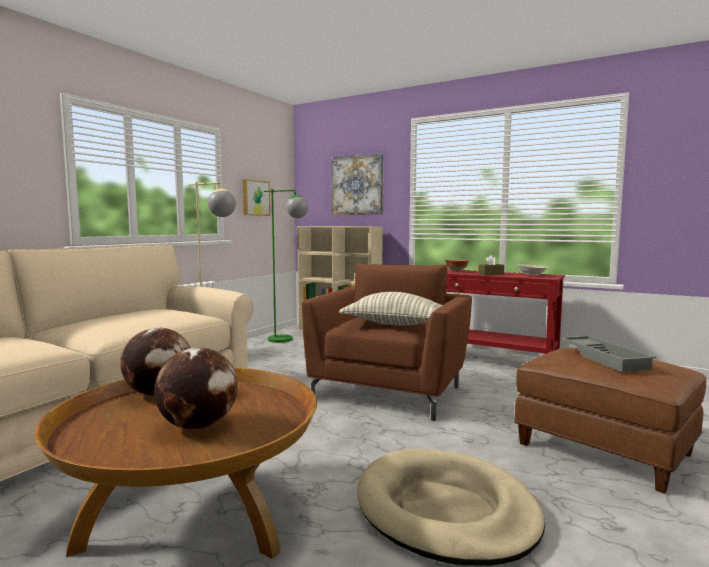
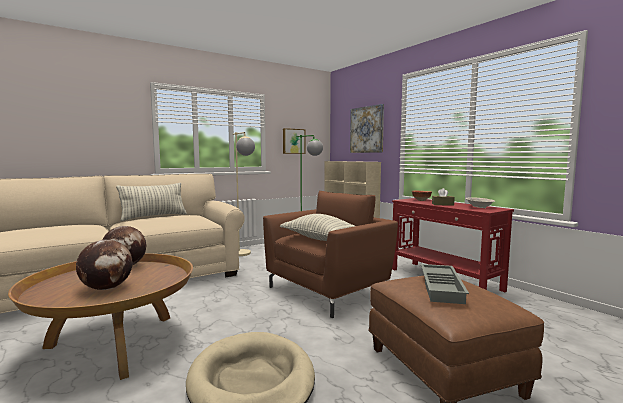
camera: 25 degrees right, 0 degrees up
none -> pillow [116,183,187,221]

